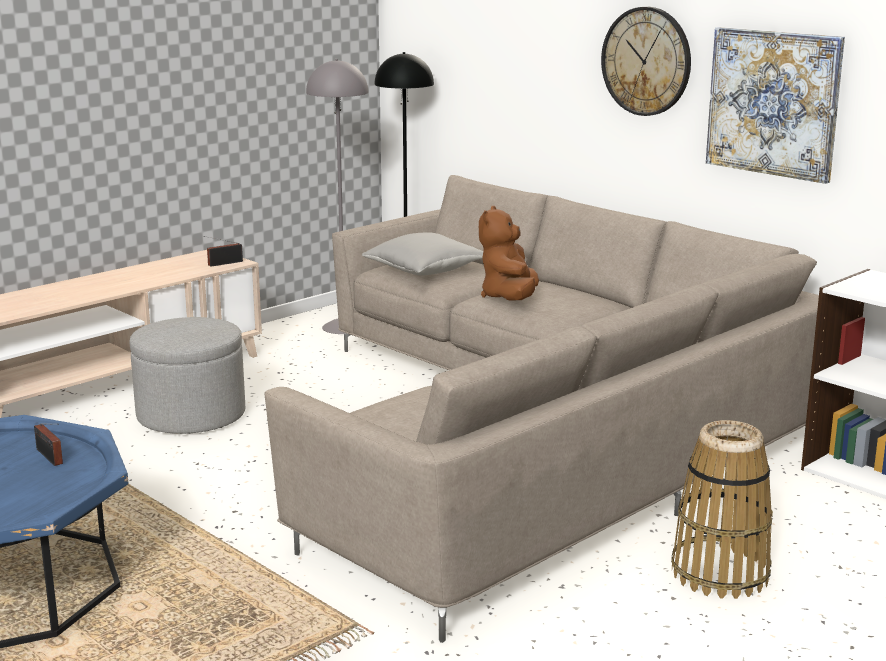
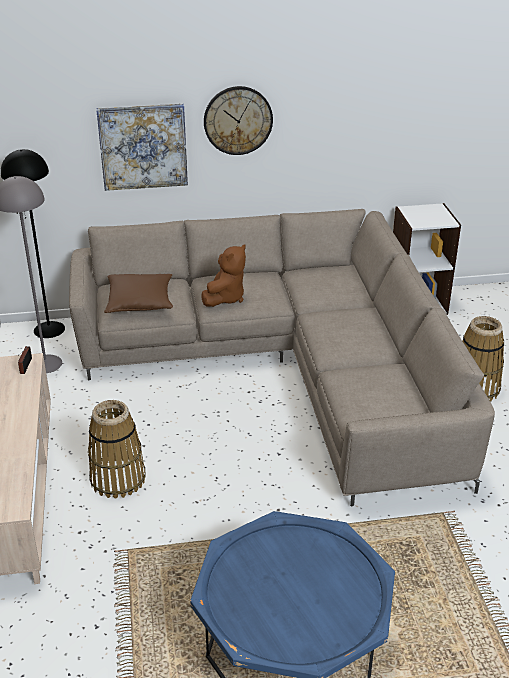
camera: 55 degrees left, 15 degrees up
radio [34,423,63,466] -> none
grey ottoman [130,317,245,434] -> basket [88,400,146,499]
grey pillow [362,232,483,276] -> brown pillow [104,274,173,313]
brown plush toy [479,206,539,300] -> brown plush toy turned 105 degrees counterclockwise [201,244,246,307]
picture [706,27,845,184] -> picture moved to [96,104,188,191]

